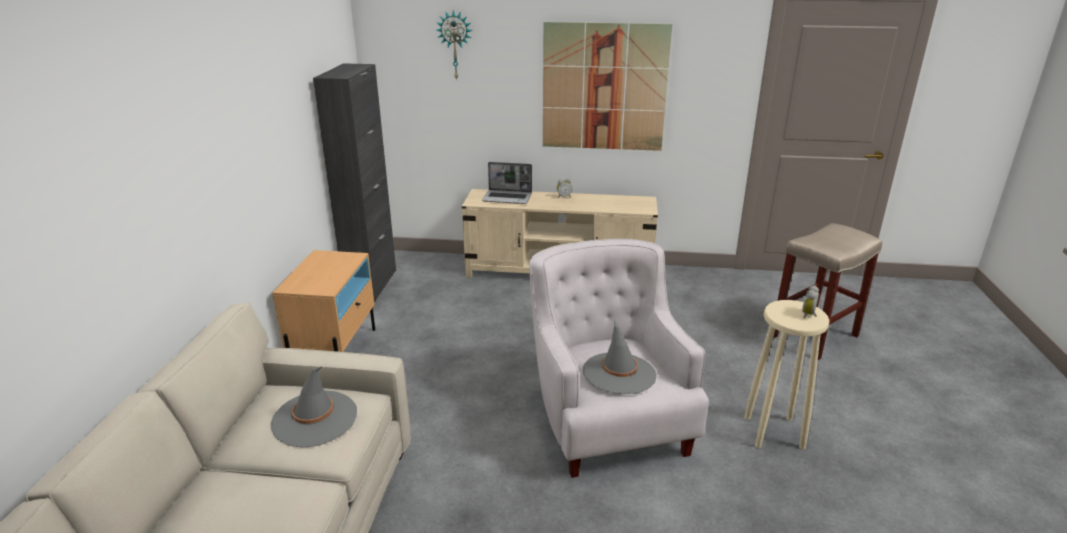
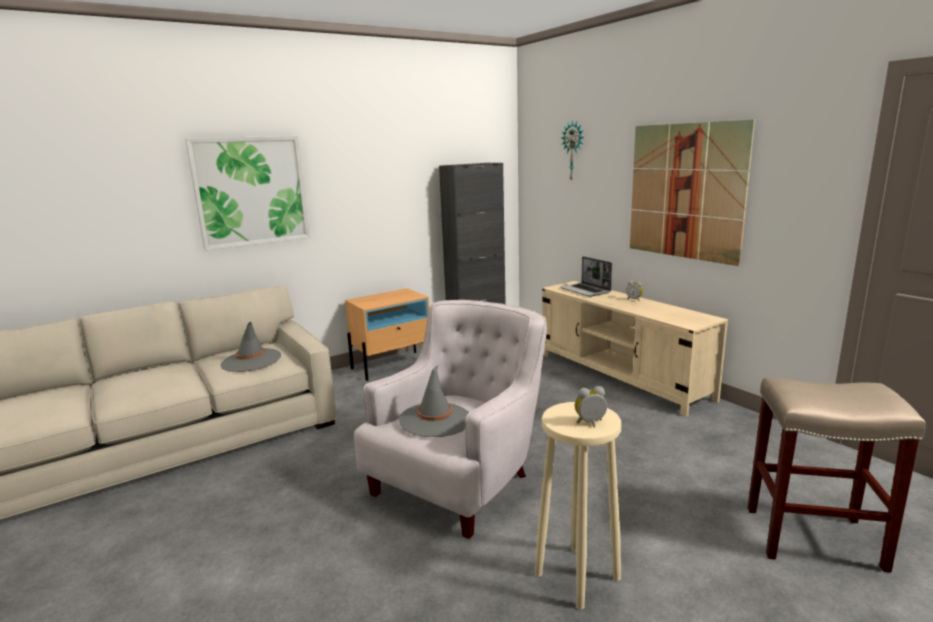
camera: 50 degrees right, 10 degrees down
none -> picture [185,136,310,251]

